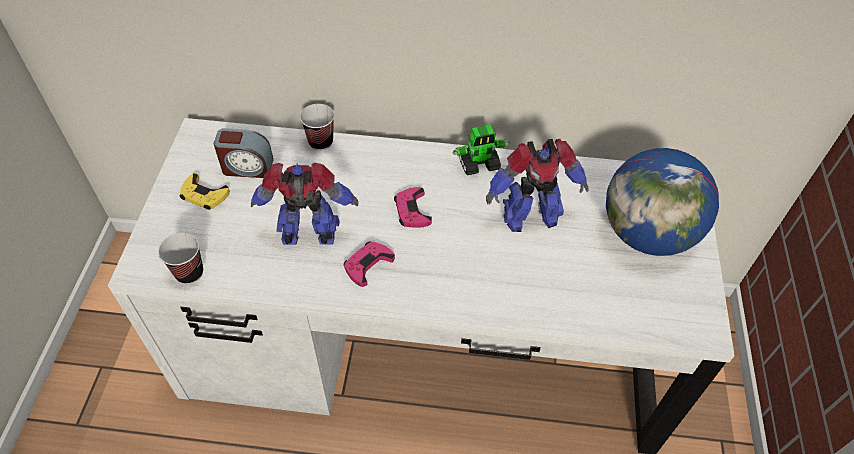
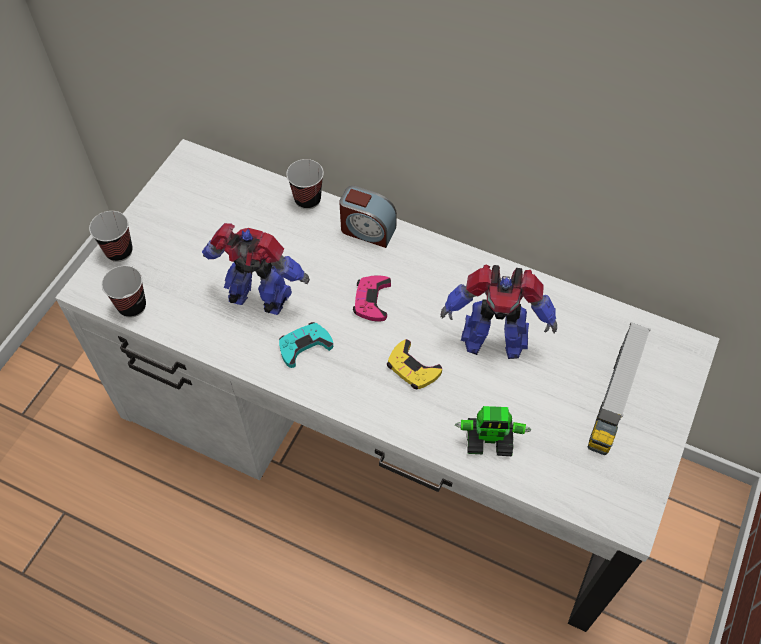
camera: 20 degrees right, 5 degrees up
yellow game controller [179,173,230,210] -> yellow game controller moved to [387,339,442,389]
alarm clock [214,128,273,178] -> alarm clock moved to [339,186,397,248]
pink game controller [343,241,395,287] -> turquoise game controller [279,322,333,368]
toy robot [452,125,510,175] -> toy robot moved to [455,406,531,456]
globe [606,148,719,256] -> toy truck [588,322,651,455]
none -> cup [89,211,133,262]

